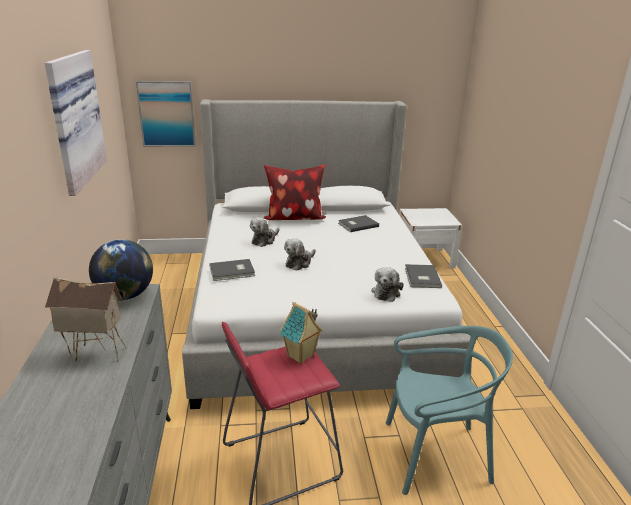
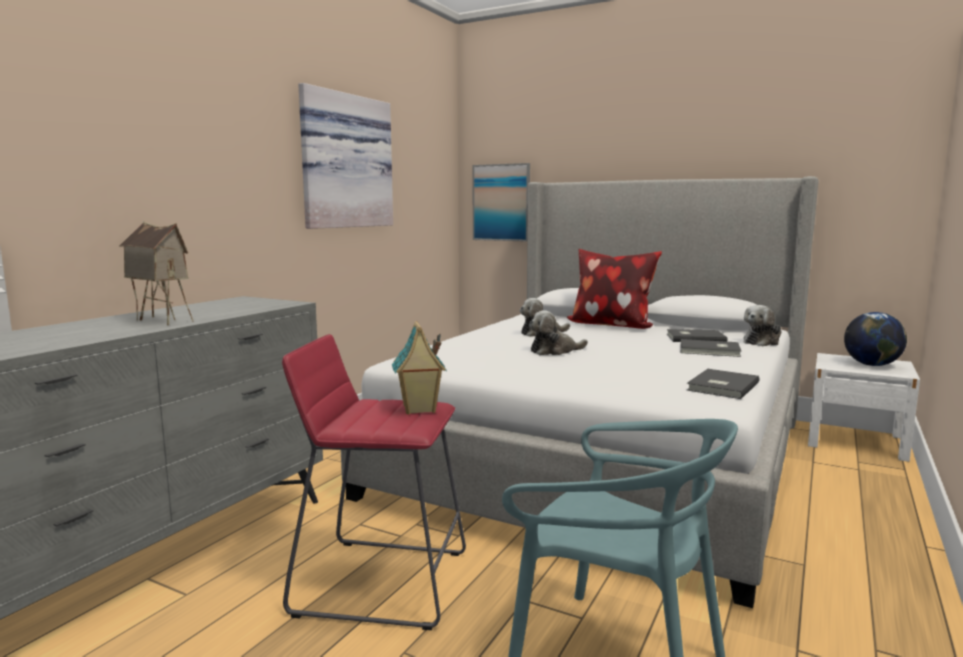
camera: 35 degrees right, 15 degrees down
globe [89,239,153,300] -> globe moved to [844,312,907,366]
grey book [209,259,255,281] -> grey book moved to [680,339,741,357]
plush toy [371,267,404,302] -> plush toy moved to [743,305,782,346]

